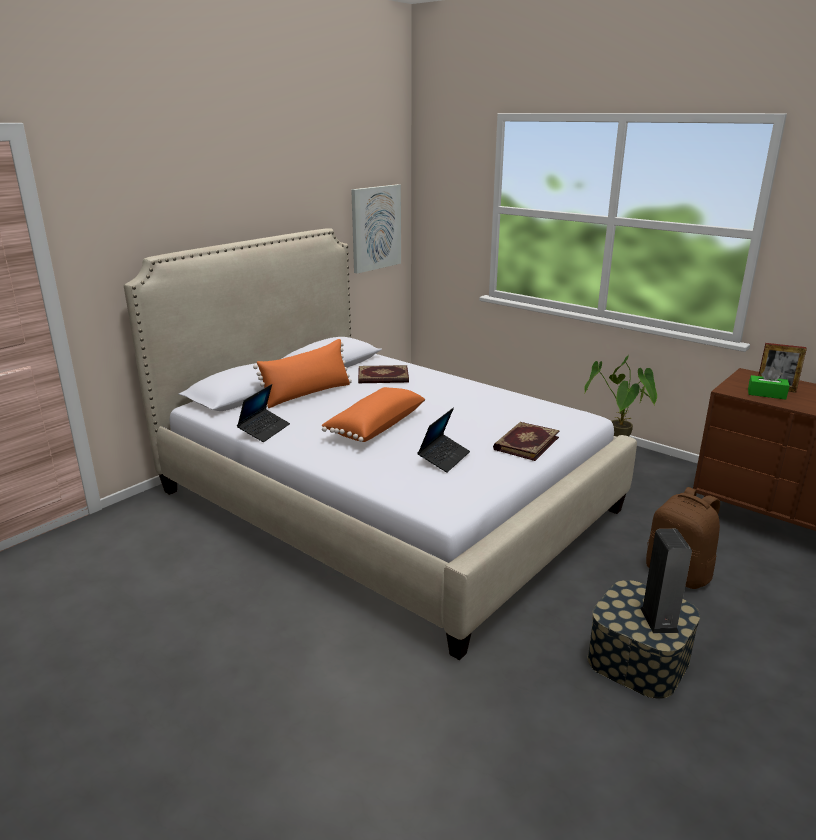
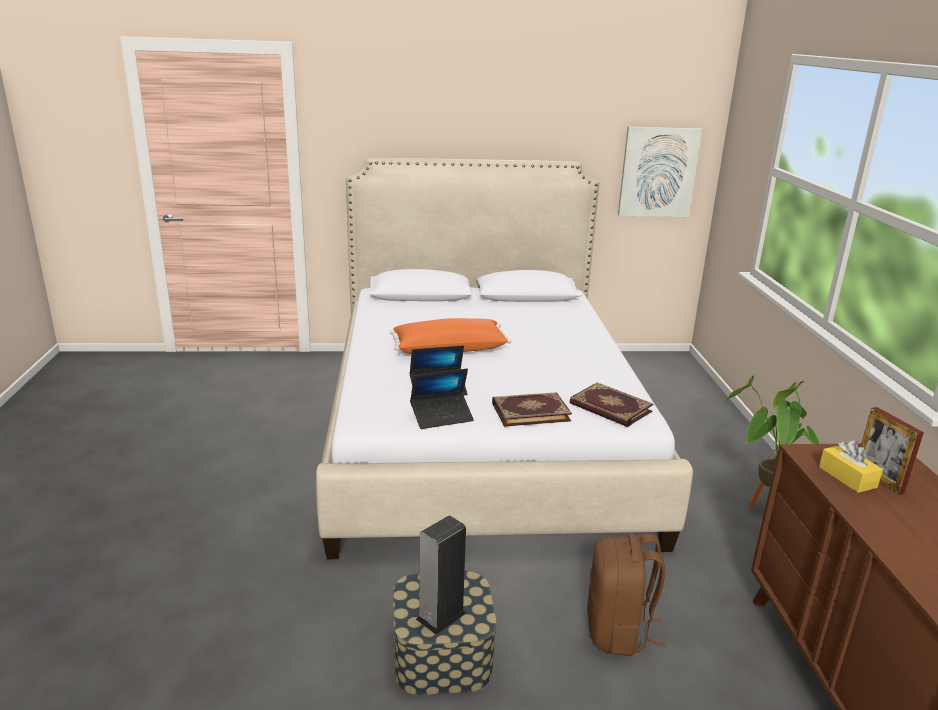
camera: 45 degrees right, 0 degrees up
laptop [237,384,290,442] -> laptop moved to [410,369,474,429]
orange pillow [253,339,352,408] -> none
book [358,365,409,383] -> book moved to [570,383,653,427]
green tissue box [748,367,789,400] -> yellow tissue box [819,440,883,493]

